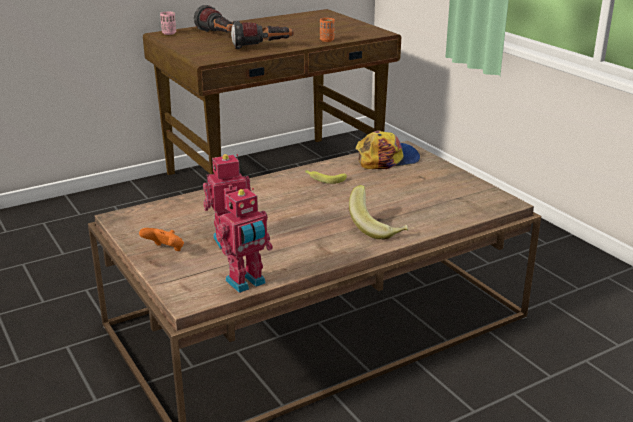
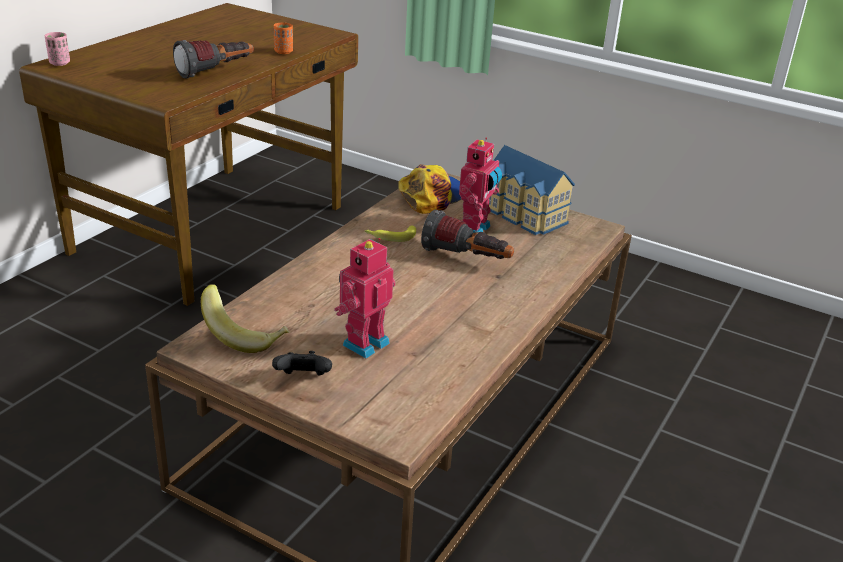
camera: 30 degrees left, 5 degrees up
orange game controller [139,228,184,251] -> black game controller [272,351,332,376]
flashlight [194,5,233,33] -> flashlight moved to [421,210,514,259]
toy robot [216,188,273,293] -> toy robot moved to [459,137,502,233]
banana [349,185,408,240] -> banana moved to [201,284,289,353]
none -> toy house [489,145,575,235]

